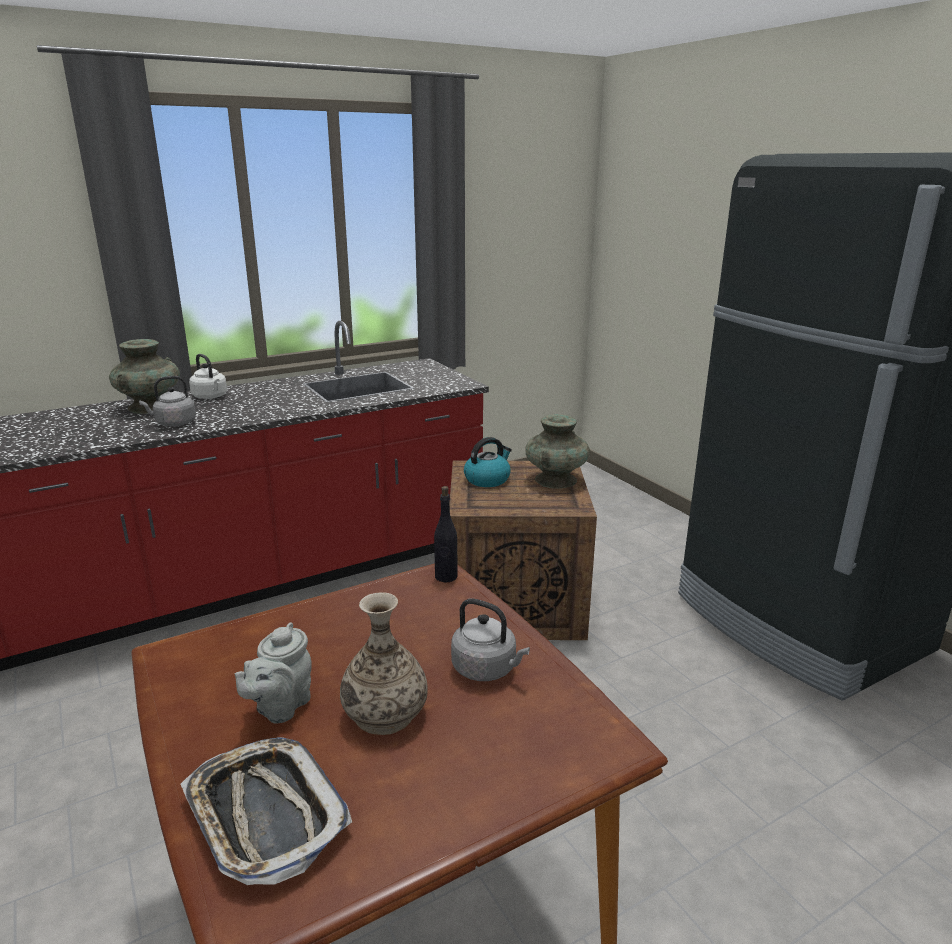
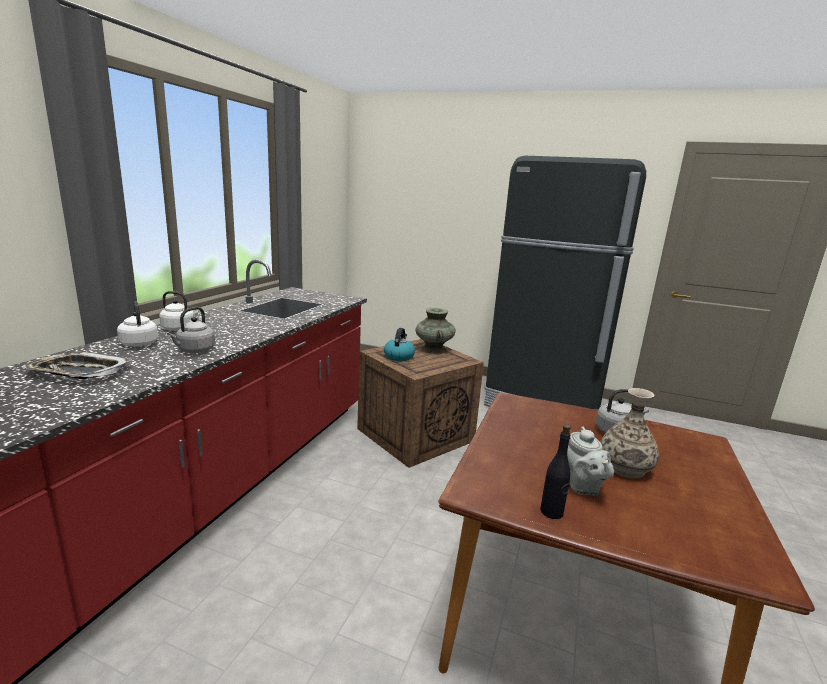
camera: 40 degrees left, 5 degrees down
turquoise vase [109,339,180,414] -> white kettle [117,301,158,347]
tray [180,737,352,885] -> tray moved to [22,351,131,379]
black bottle [434,486,458,582] -> black bottle moved to [540,424,571,519]

